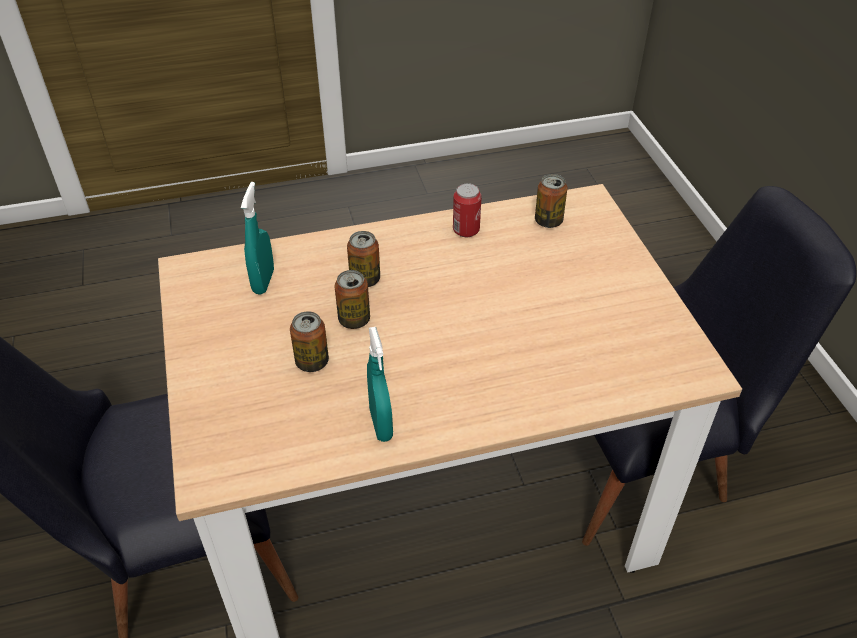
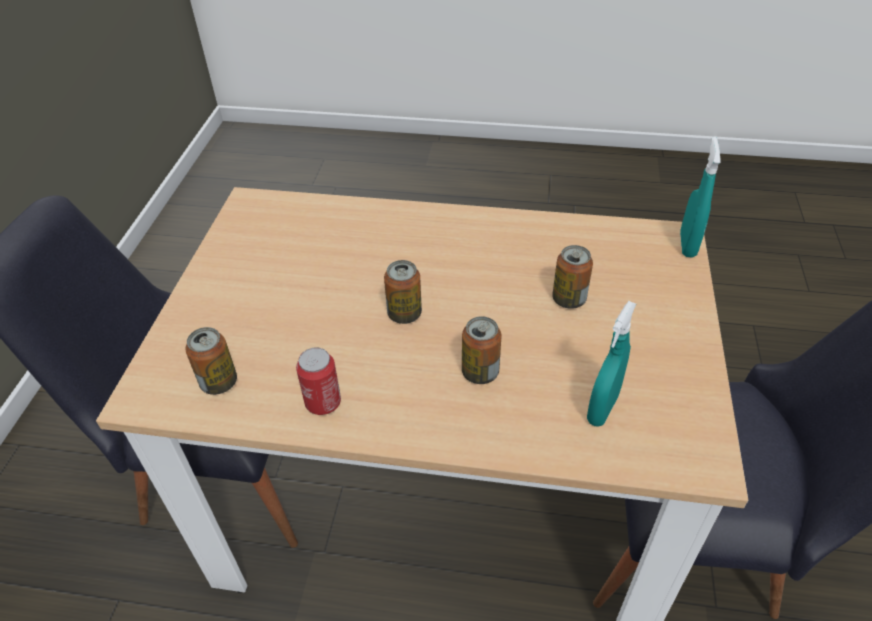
camera: 155 degrees left, 0 degrees up
can [334,270,370,329] -> can moved to [384,260,422,324]
turquoise spray bottle [367,327,393,442] -> turquoise spray bottle moved to [680,137,720,258]

